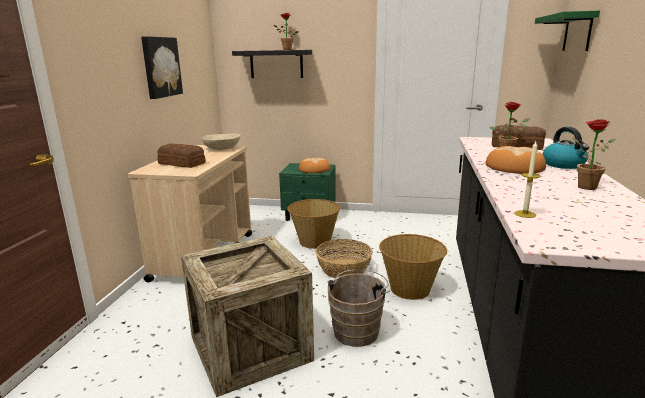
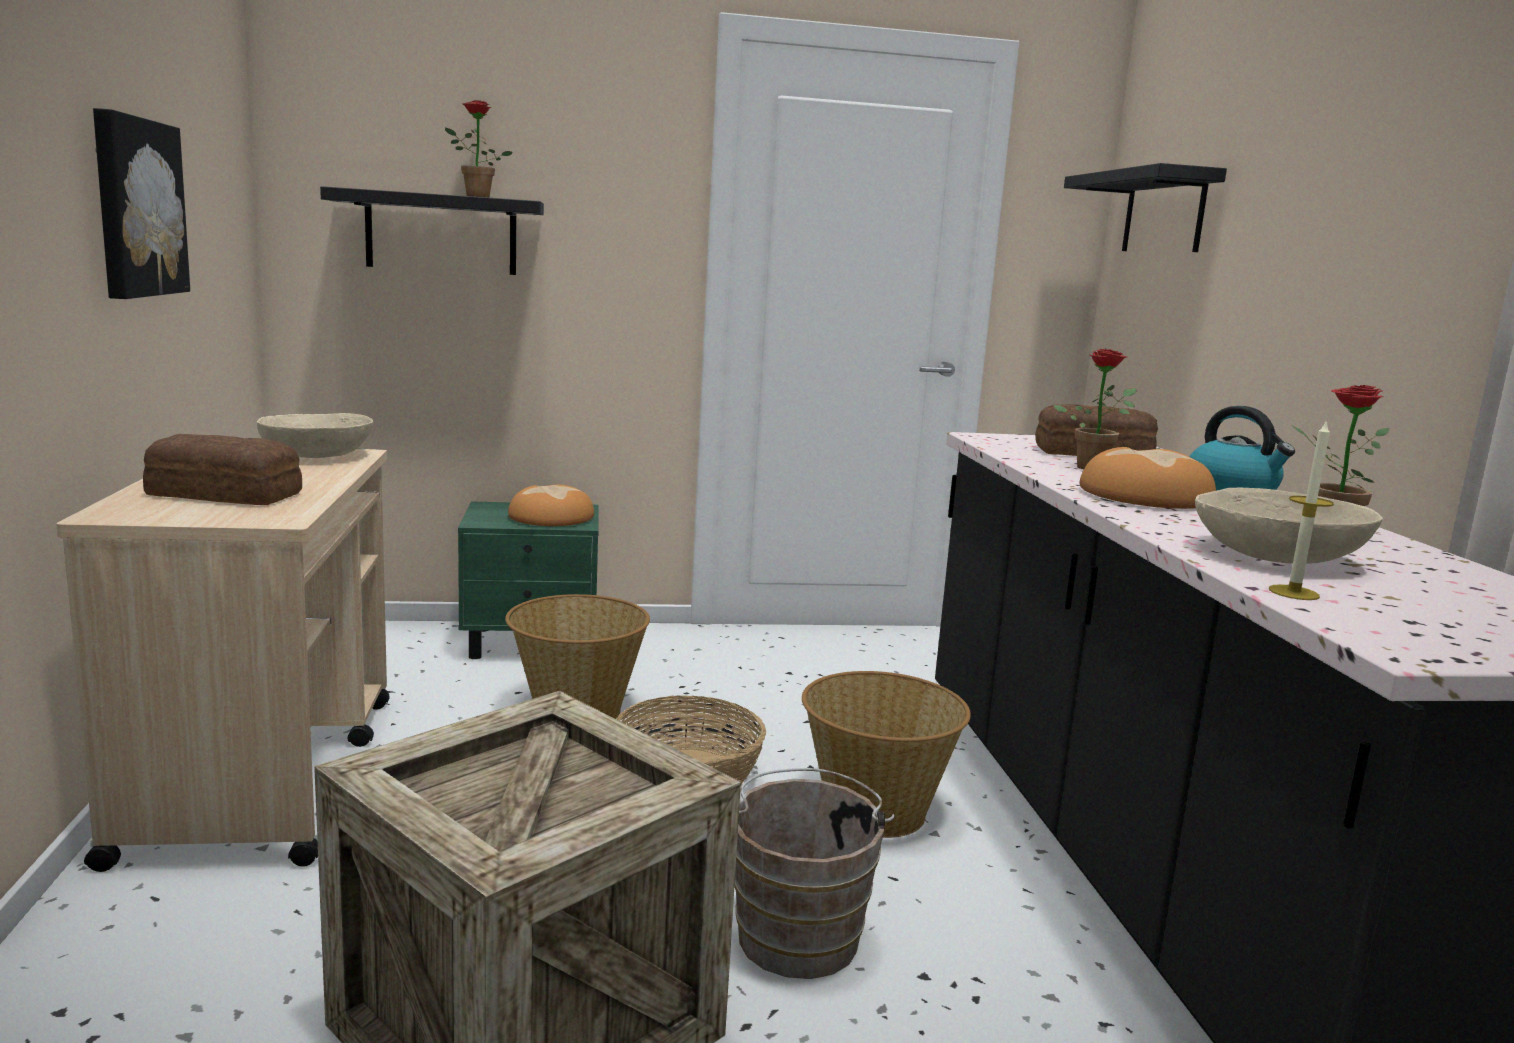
camera: 20 degrees left, 5 degrees down
green shelf [535,10,600,51] -> black shelf [1064,163,1227,252]
none -> beige bowl [1195,488,1383,564]

